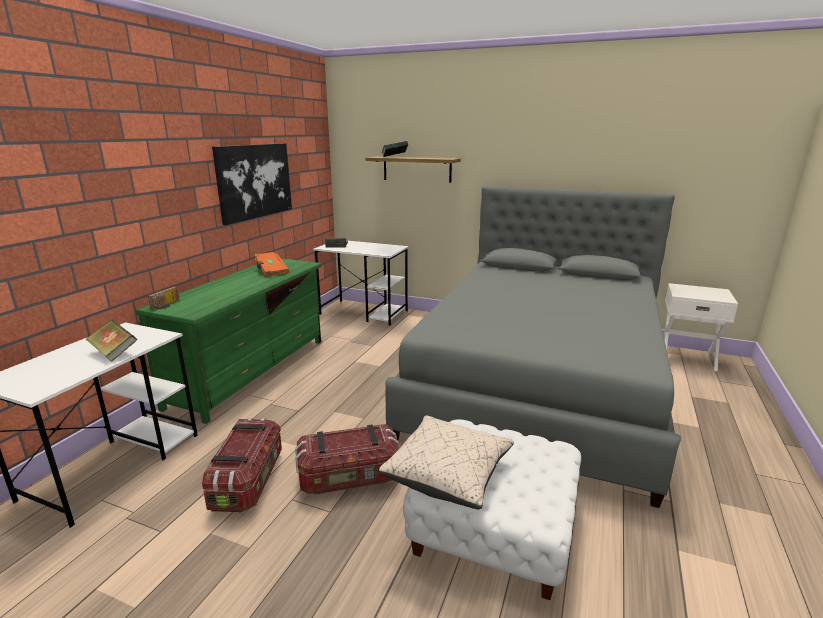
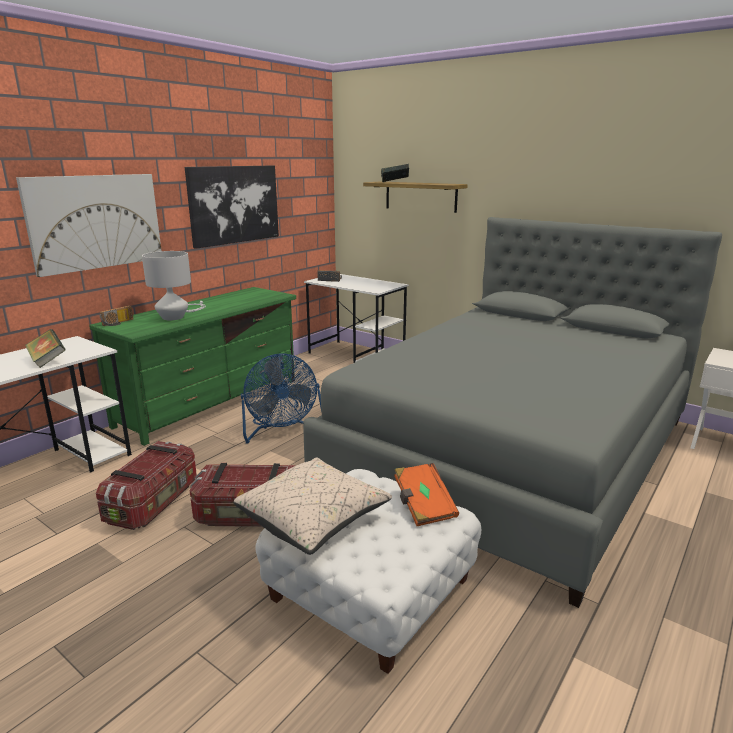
camera: 15 degrees right, 0 degrees up
orange book [254,252,289,277] -> orange book moved to [394,463,459,526]
none -> picture [16,174,162,277]
none -> white table lamp [142,251,206,320]
none -> blue fan [241,353,322,444]

